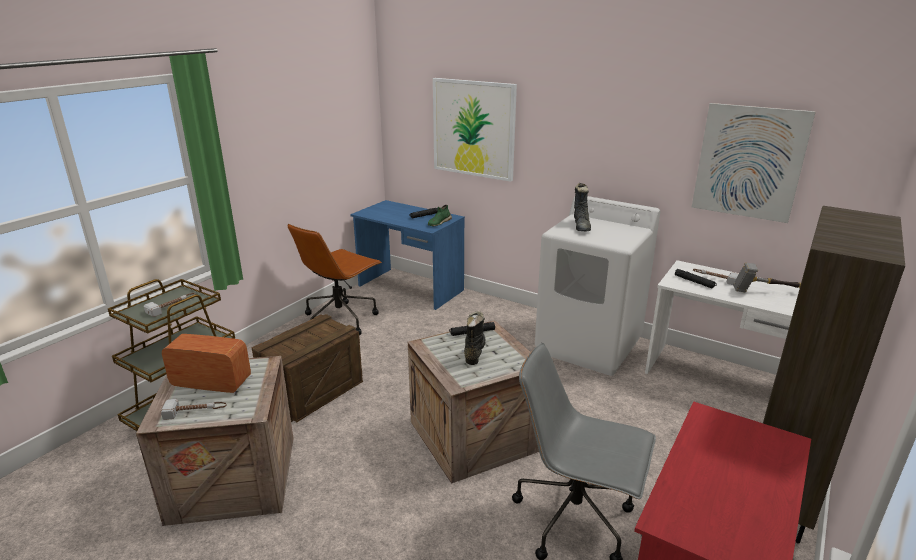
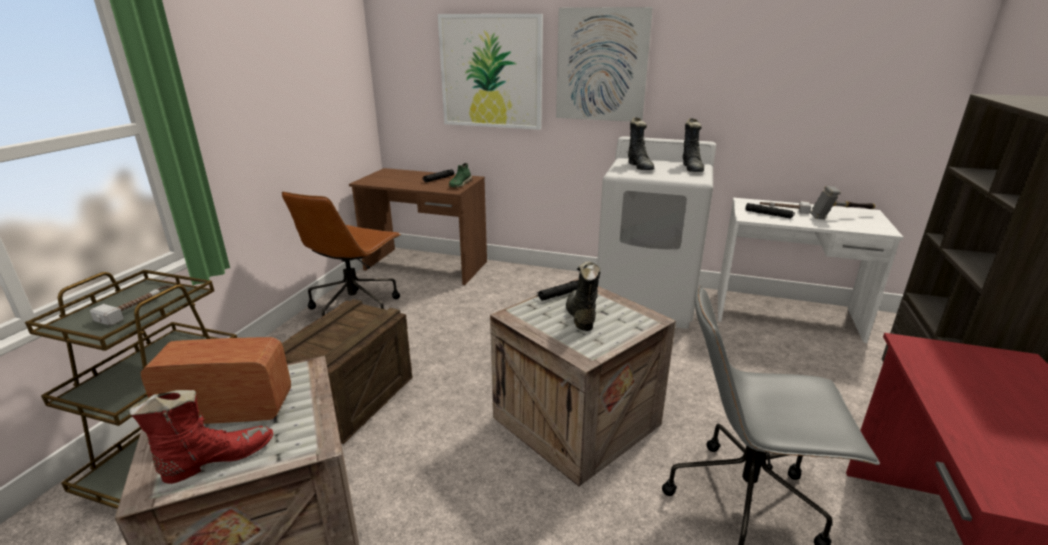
camera: 15 degrees left, 0 degrees up
hammer [161,399,227,420] -> red boot [129,390,273,484]
blue desk [350,200,465,310] -> brown desk [349,168,487,285]
picture [692,103,816,223] -> picture moved to [556,7,653,122]
none -> black boot [683,118,704,172]

